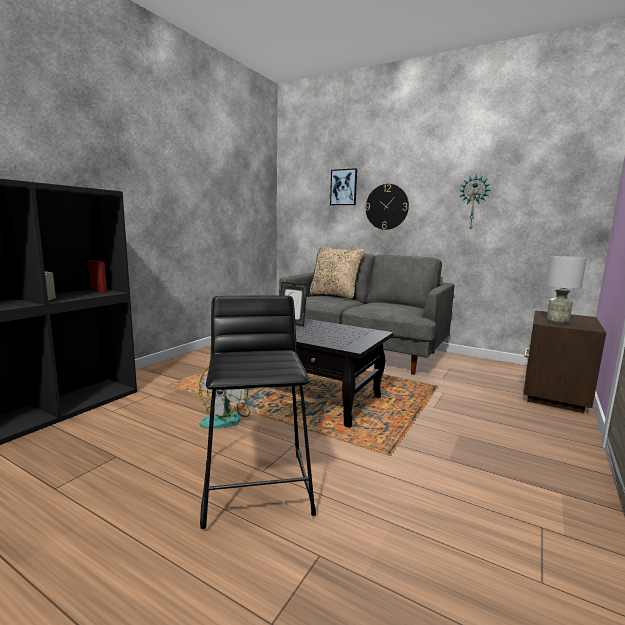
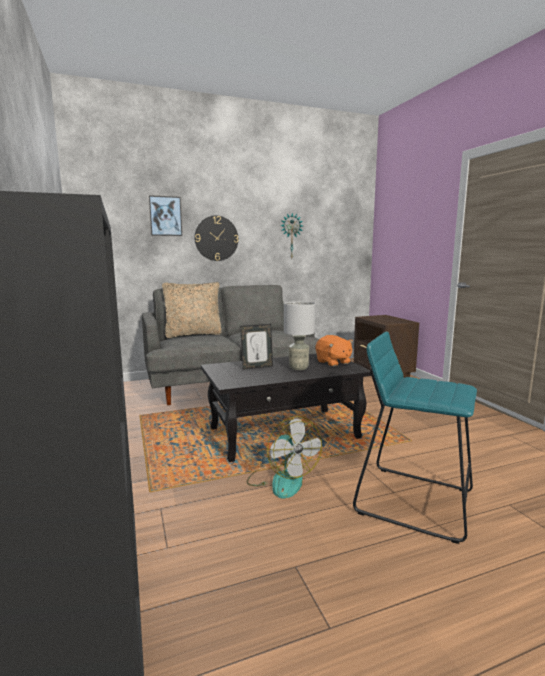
camera: 50 degrees left, 0 degrees up
black stool [200,295,316,529] -> turquoise stool [353,331,477,544]
grey table lamp [546,256,587,324] -> grey table lamp moved to [284,301,315,370]
none -> orange plush toy [315,335,353,366]

